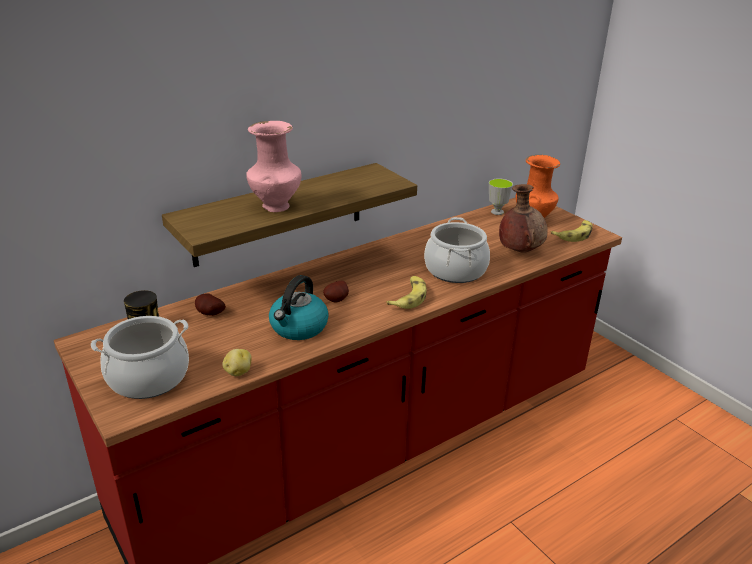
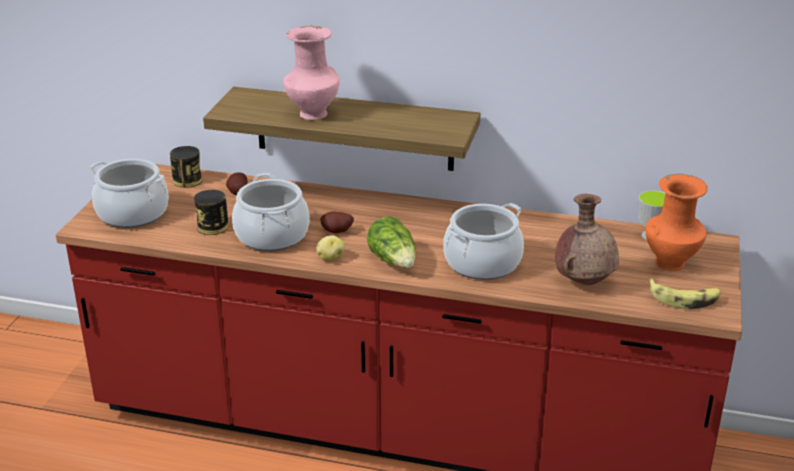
camera: 50 degrees right, 0 degrees up
potato [222,349,252,376] -> potato moved to [317,235,345,260]
kettle [269,275,329,340] -> cooking pot [232,173,310,251]
banana [386,276,427,309] -> lettuce [367,216,416,268]
none -> can [194,190,228,235]

